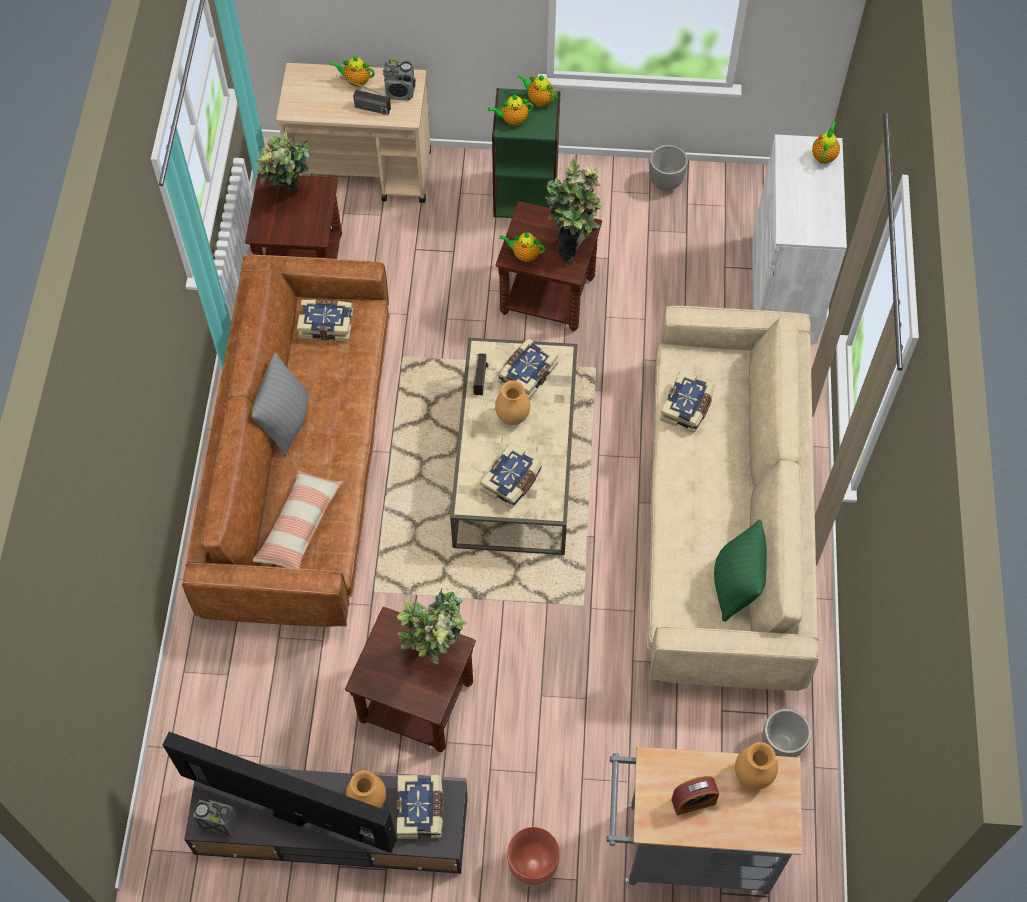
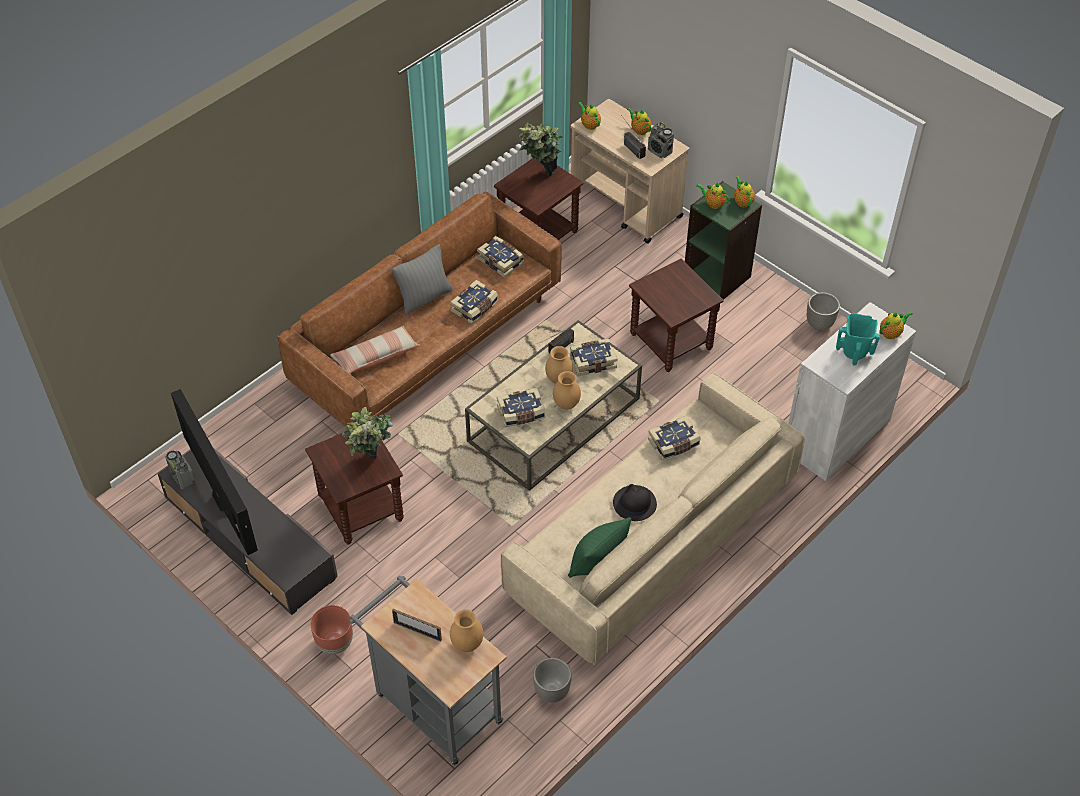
camera: 40 degrees right, 10 degrees down
brown vase [346,770,386,808] -> brown vase moved to [553,371,581,410]
book [397,775,444,839] -> book moved to [450,280,498,324]
teapot [499,232,545,262] -> teapot moved to [578,102,601,130]
potted plant [545,158,602,264] -> none
alarm clock [671,776,719,815] -> picture frame [392,609,442,642]
none -> black hat [613,484,657,521]
none -> turquoise vase [836,313,880,365]

